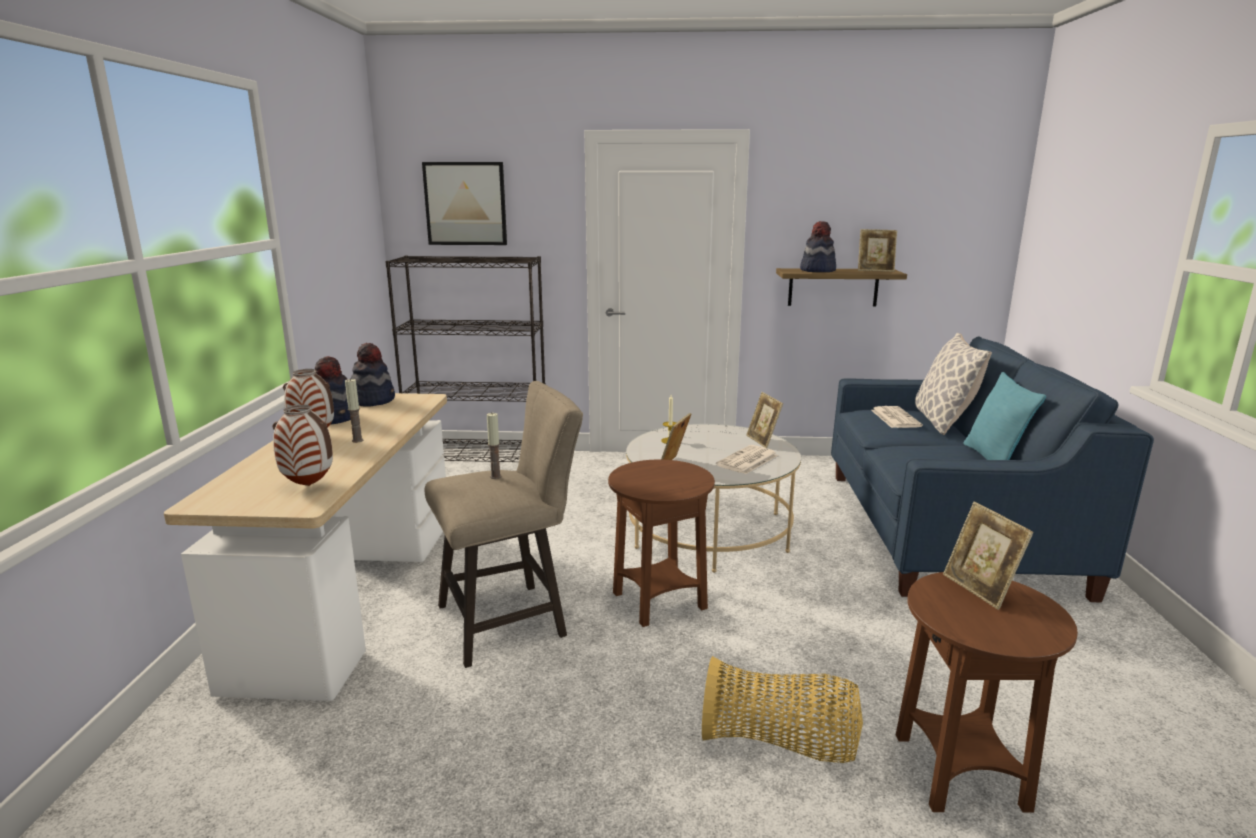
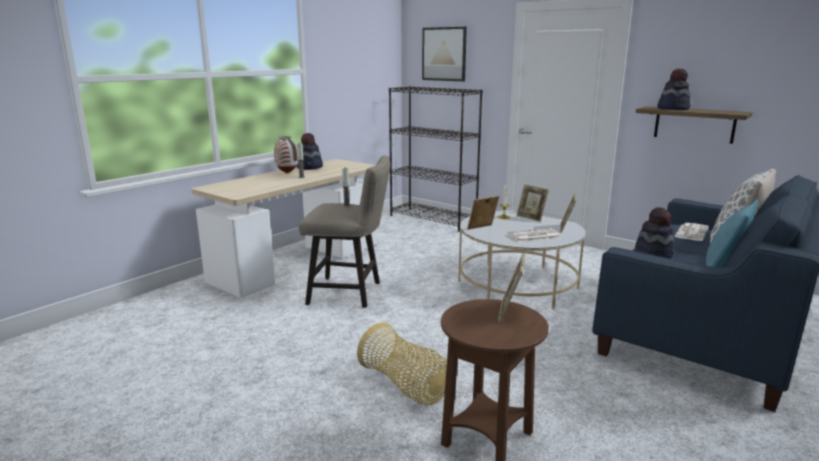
camera: 35 degrees right, 0 degrees up
vase [272,405,333,486] -> none
hat [351,343,395,406] -> hat moved to [635,207,674,259]
brown side table [608,459,715,627] -> none
picture frame [858,229,897,272] -> picture frame moved to [516,184,549,222]

